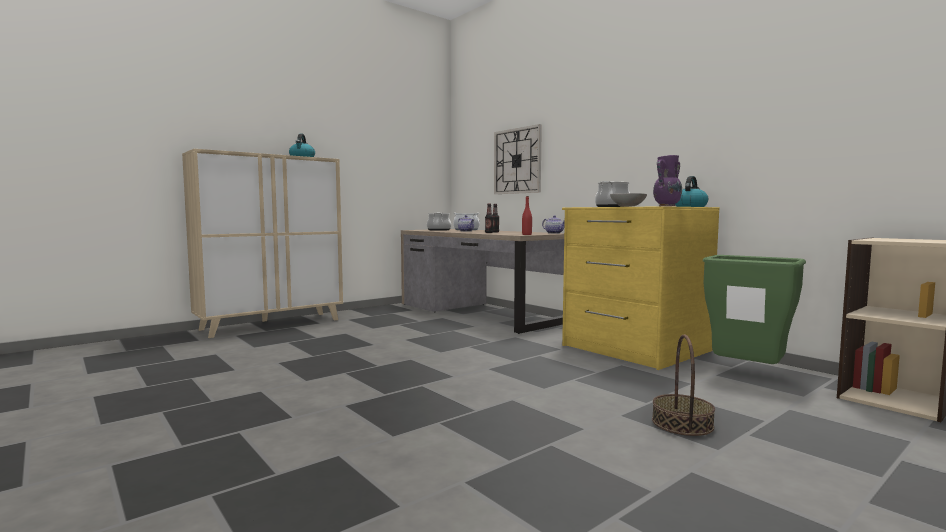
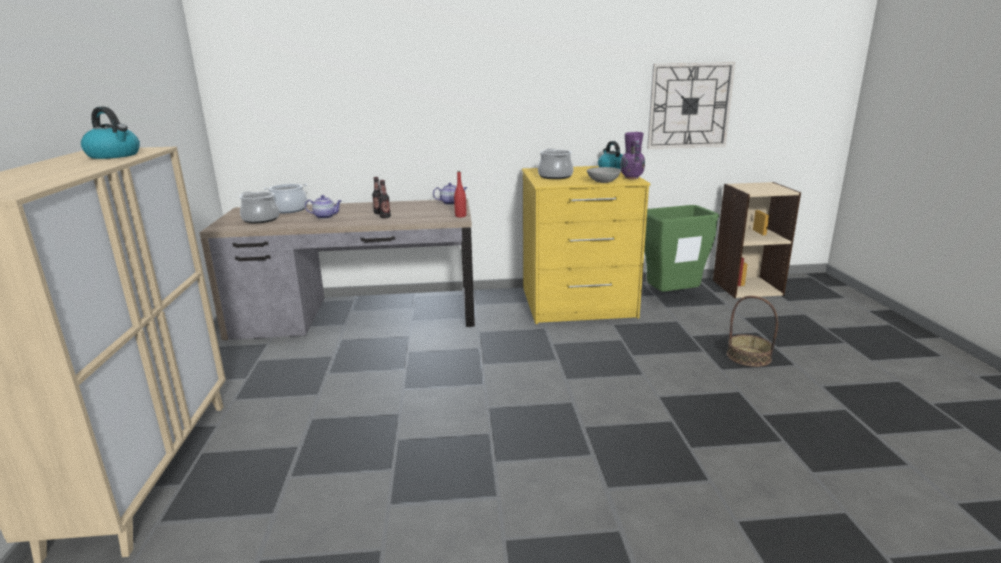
camera: 55 degrees left, 15 degrees up
wall clock [494,124,542,194] -> wall clock moved to [647,62,735,149]

